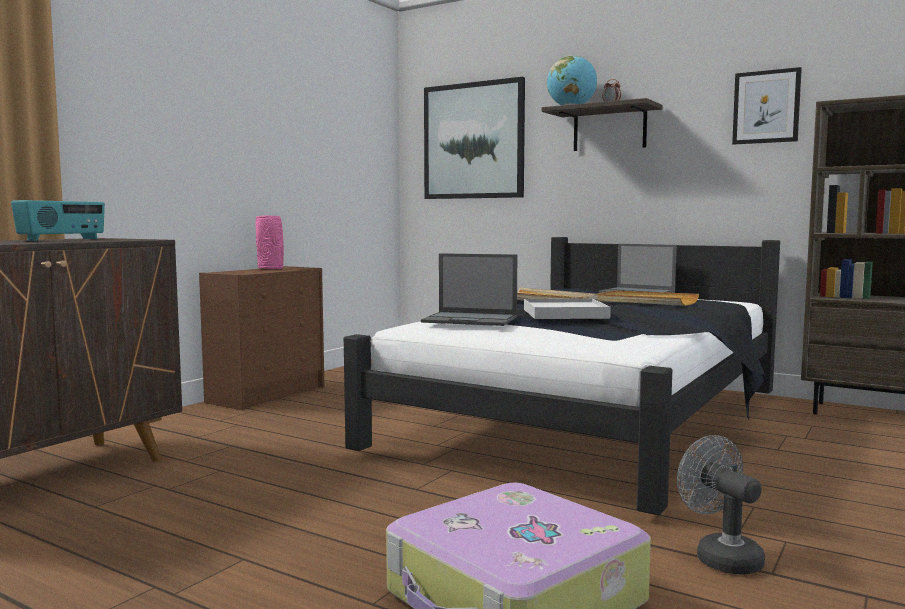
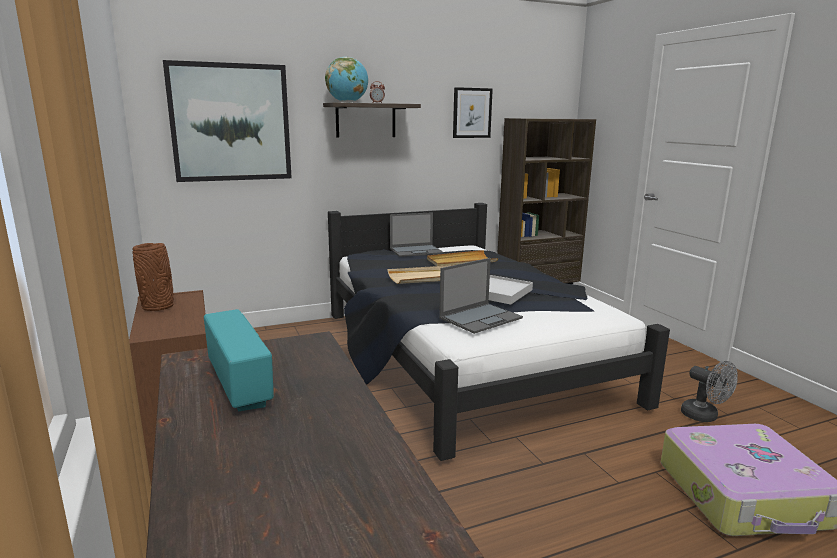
camera: 55 degrees left, 10 degrees up
pink vase [256,215,284,269] -> brown vase [132,243,174,311]
grey fan [677,435,765,574] -> grey fan turned 135 degrees counterclockwise [681,361,738,422]

